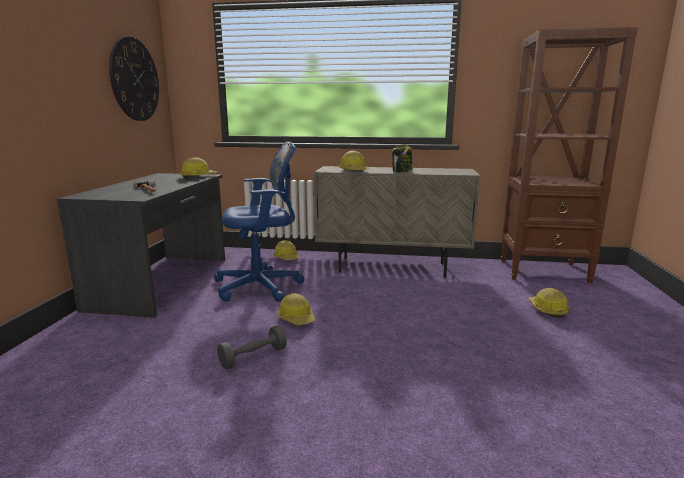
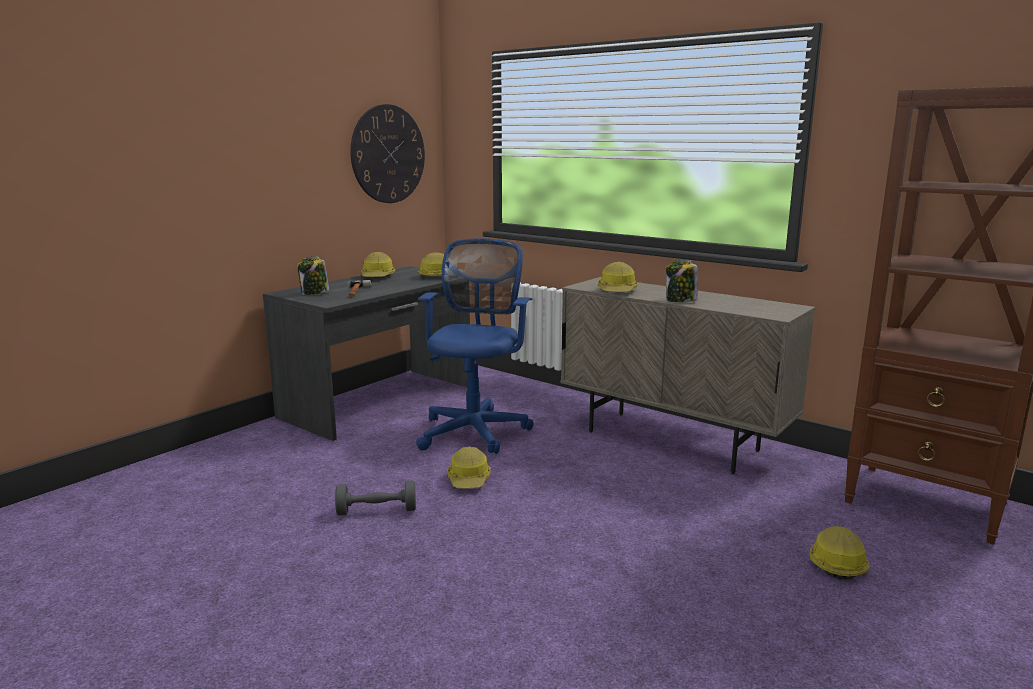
camera: 30 degrees right, 0 degrees up
blue office chair [214,141,305,302] -> blue office chair turned 90 degrees counterclockwise [416,238,534,454]
hard hat [273,240,300,260] -> hard hat moved to [361,252,396,277]
none -> jar [297,256,329,295]

